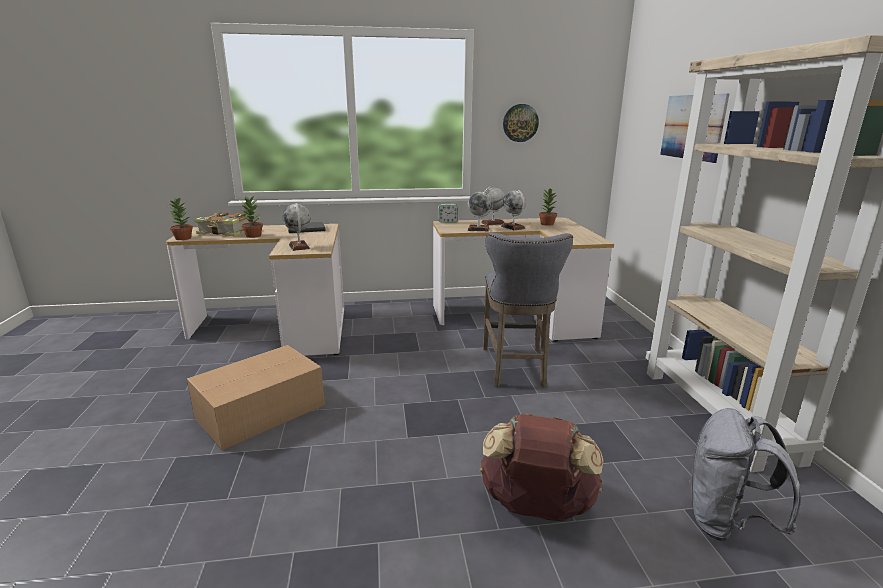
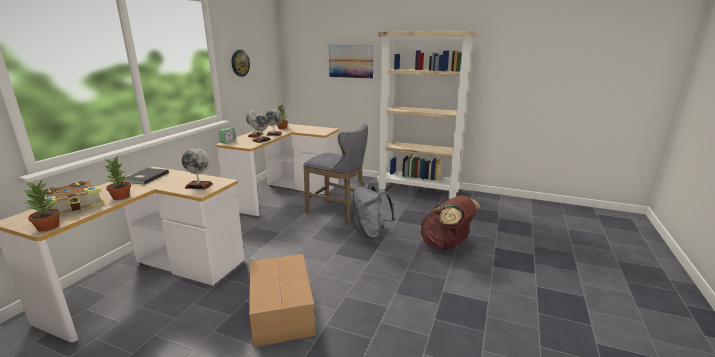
camera: 60 degrees left, 0 degrees up
grey backpack [689,408,801,541] -> grey backpack moved to [353,185,395,239]

